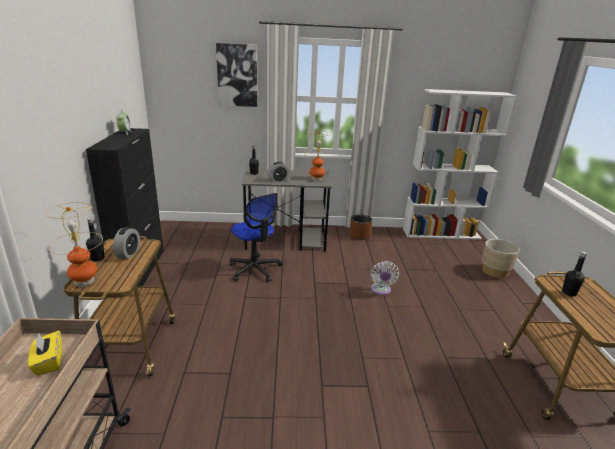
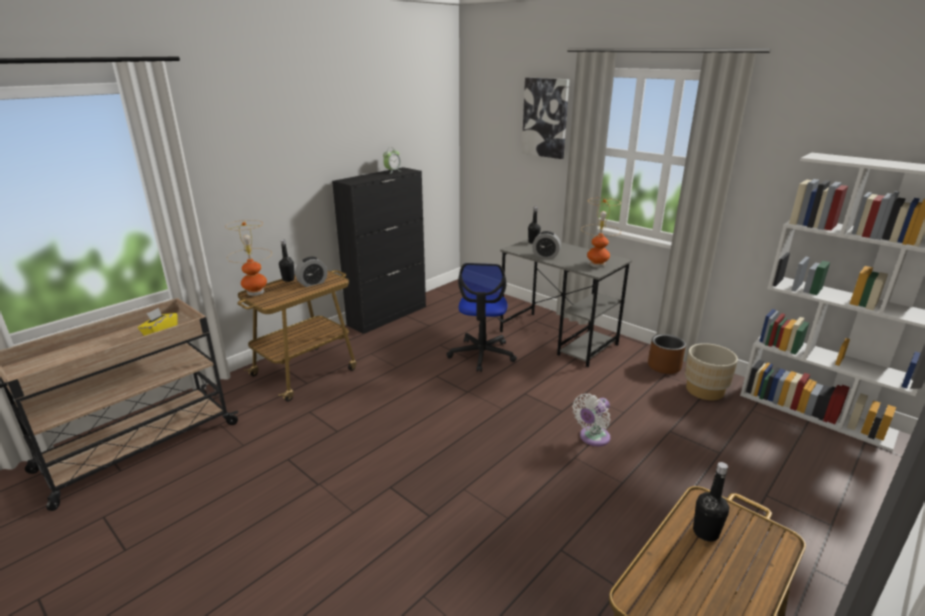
camera: 45 degrees right, 0 degrees up
beige planter [482,239,520,278] -> beige planter moved to [685,343,738,400]

